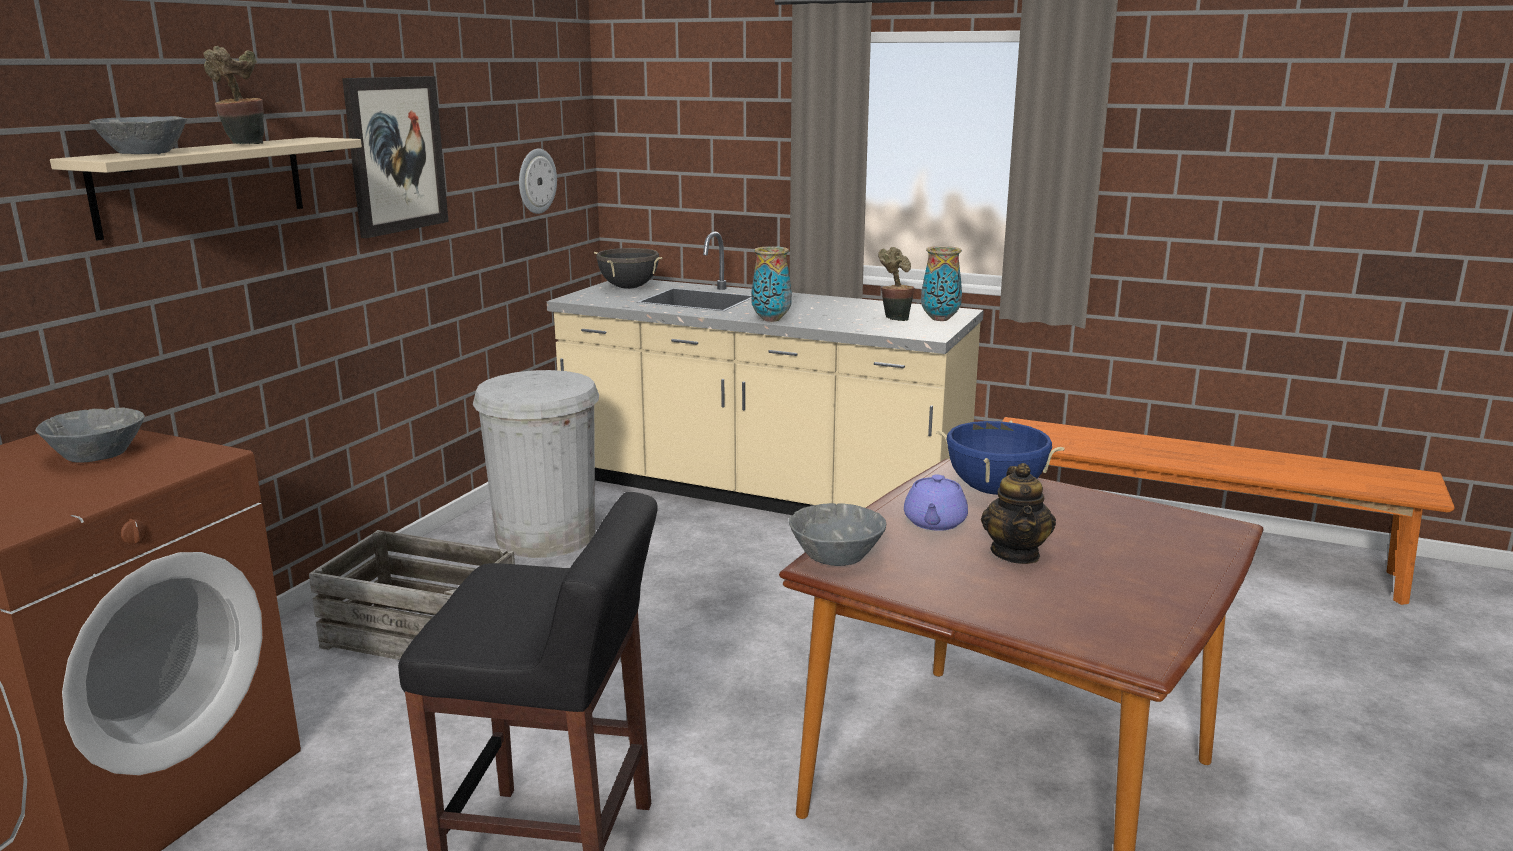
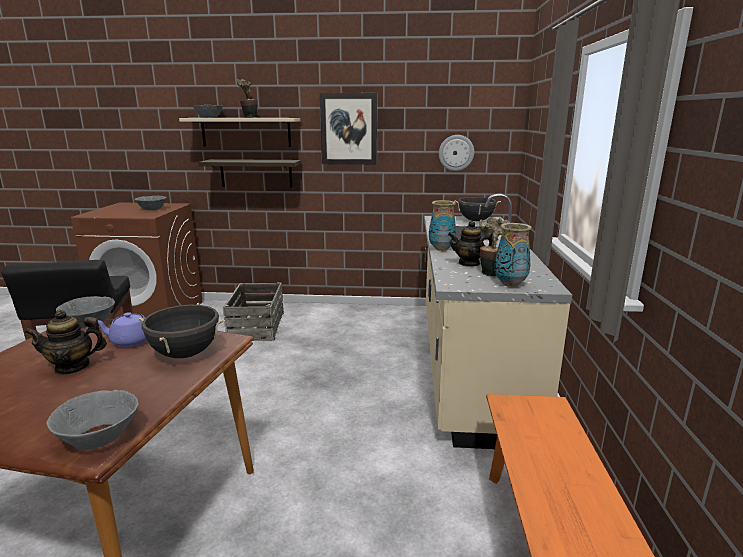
camera: 70 degrees right, 0 degrees up
white trash can [473,370,599,558] -> none
blue cooking pot [936,420,1065,495] -> black cooking pot [137,303,225,358]
none -> grey bowl [46,390,139,450]
none -> shelf [198,159,301,187]
none -> teapot [448,221,493,267]

